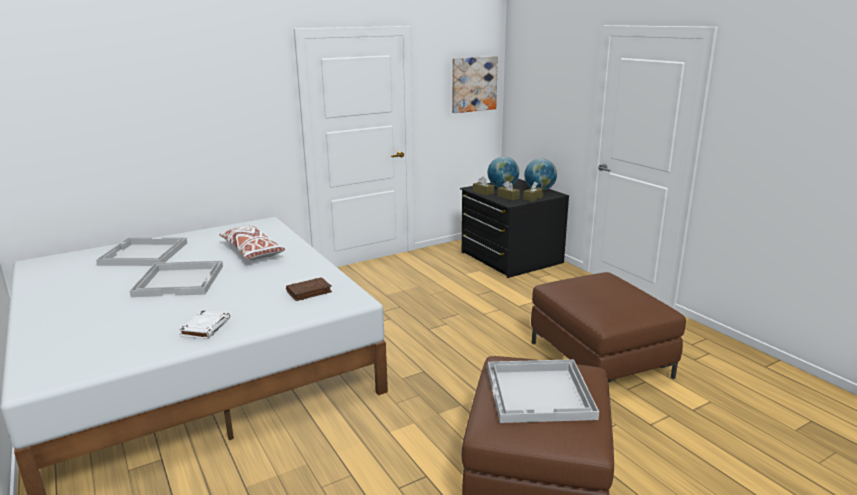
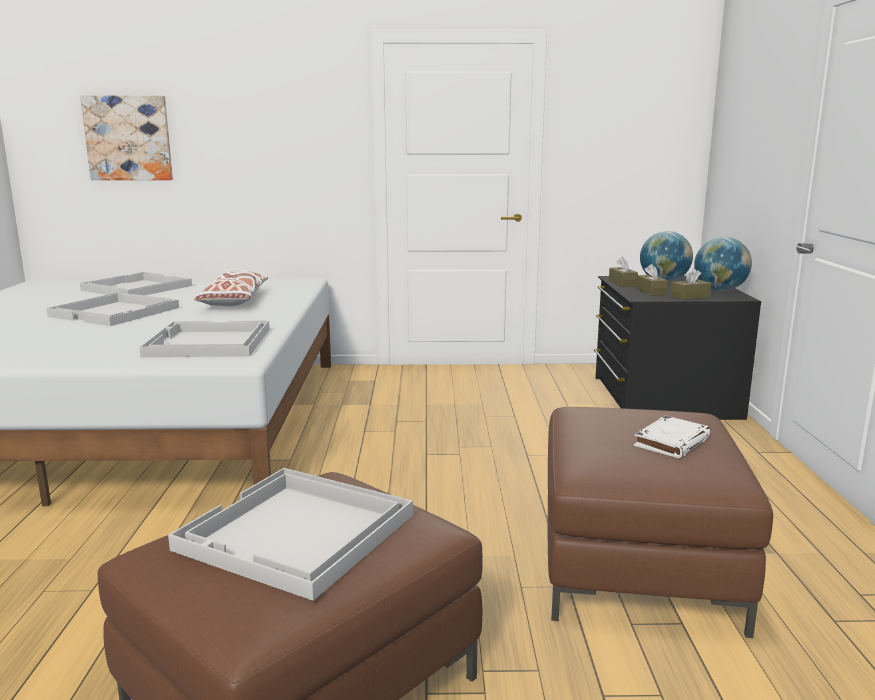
camera: 30 degrees right, 5 degrees down
white book [179,310,230,339] -> white book moved to [634,415,711,458]
brown book [286,277,332,301] -> white tray [139,321,269,357]
picture [452,56,498,113] -> picture moved to [80,96,173,180]

